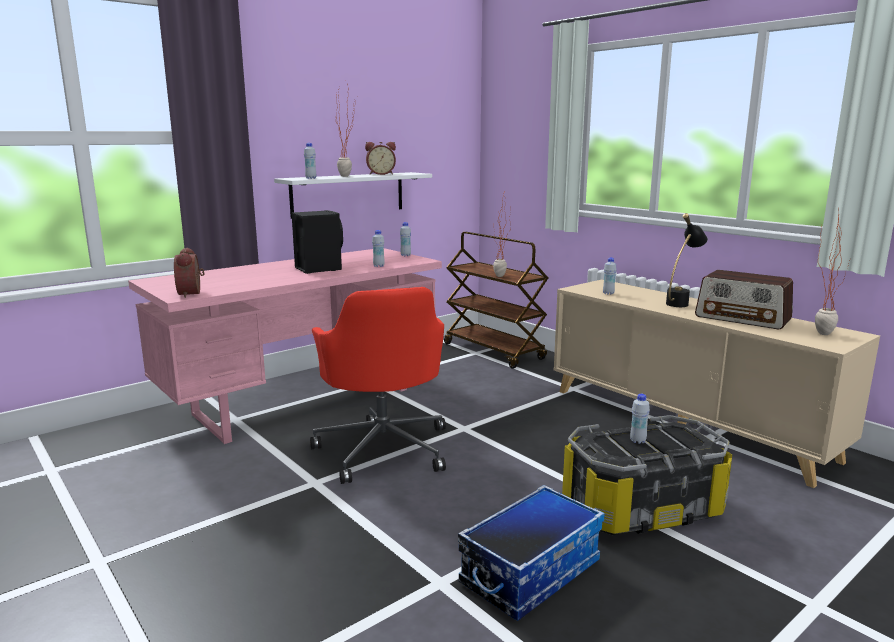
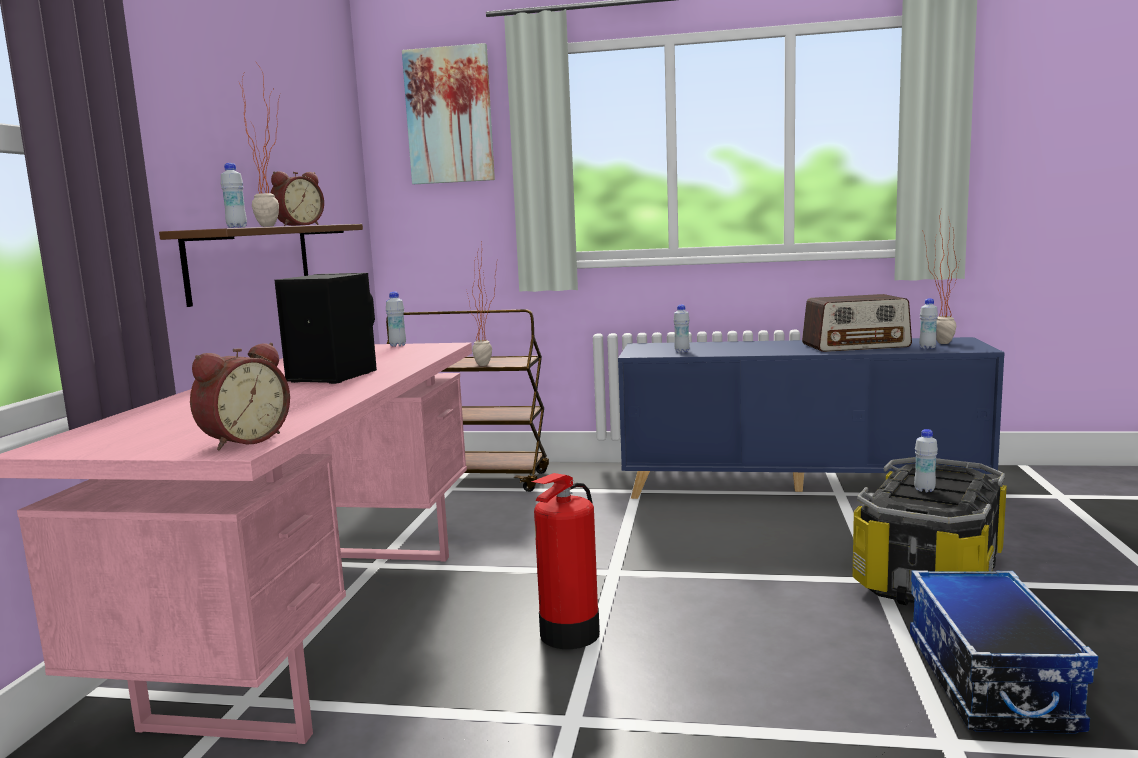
camera: 40 degrees left, 5 degrees down
alarm clock [174,248,205,298] -> alarm clock turned 90 degrees counterclockwise [190,343,290,450]
white shelf [274,172,432,219] -> brown shelf [159,224,363,307]
red office chair [310,287,446,484] -> fire extinguisher [531,473,600,649]
white bottle [372,230,385,267] -> white bottle moved to [919,298,938,349]
beige cabinet [554,279,880,488] -> blue cabinet [618,337,1005,499]
black table lamp [666,213,708,307] -> none
none -> picture [402,43,495,184]

